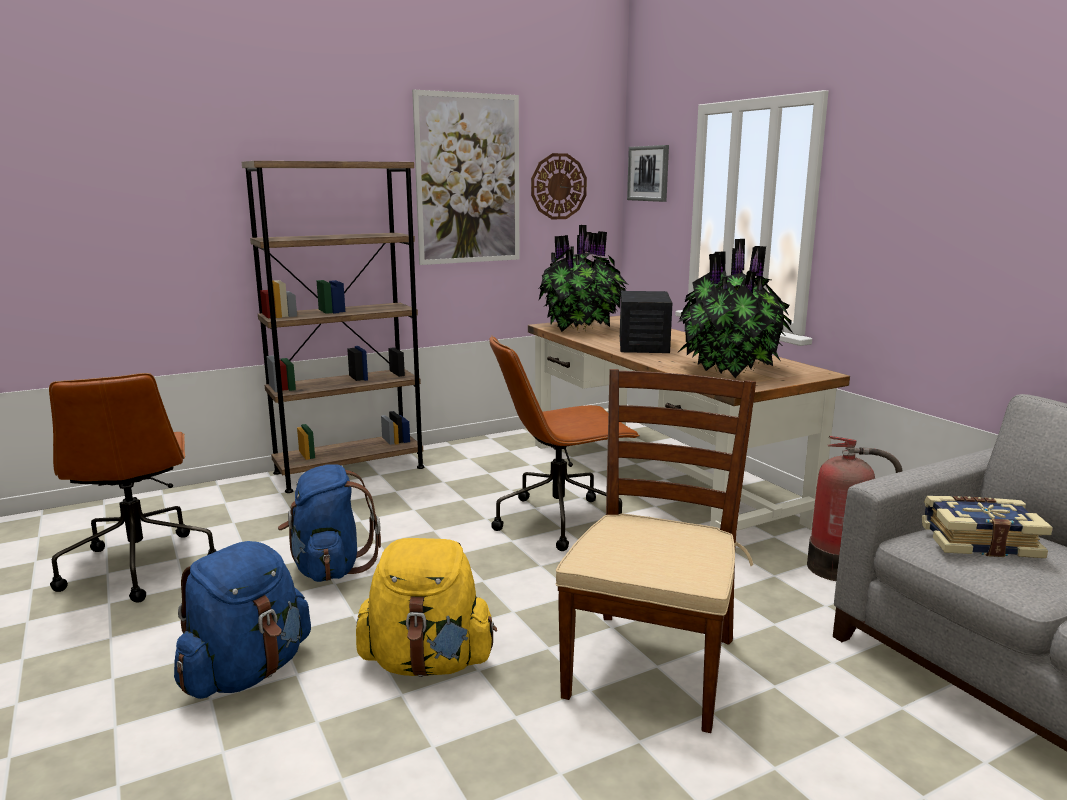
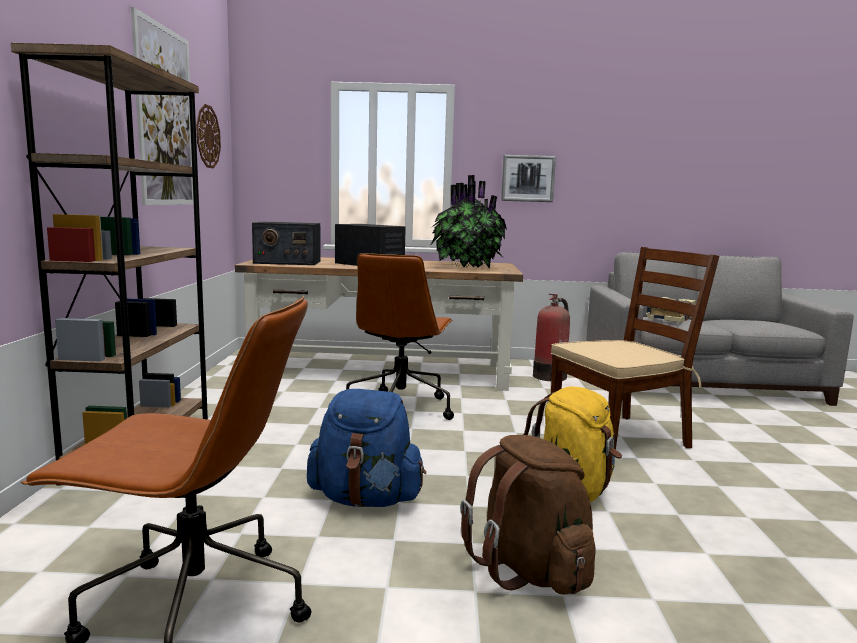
camera: 60 degrees left, 5 degrees down
blue backpack [174,541,311,699] -> brown backpack [460,435,595,595]
potted plant [539,225,628,332] -> radio [252,221,321,265]
brown chair [556,369,756,733] -> brown chair turned 105 degrees clockwise [551,247,719,450]
picture [627,145,669,202] -> picture moved to [501,155,556,202]

